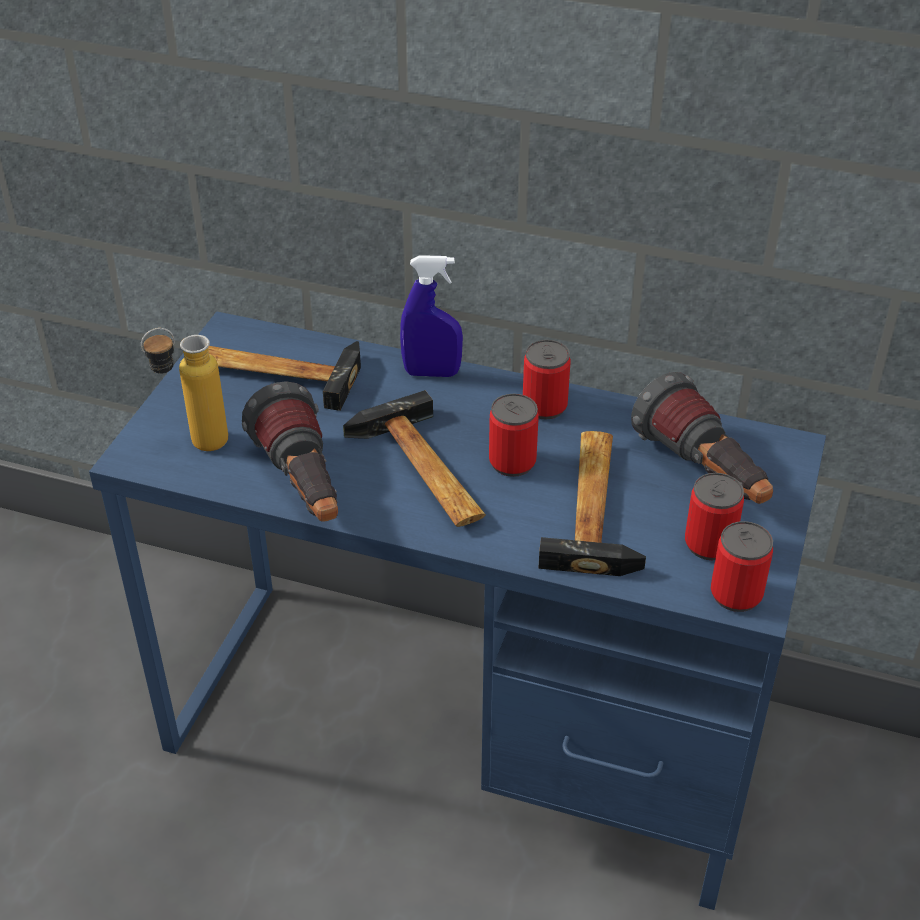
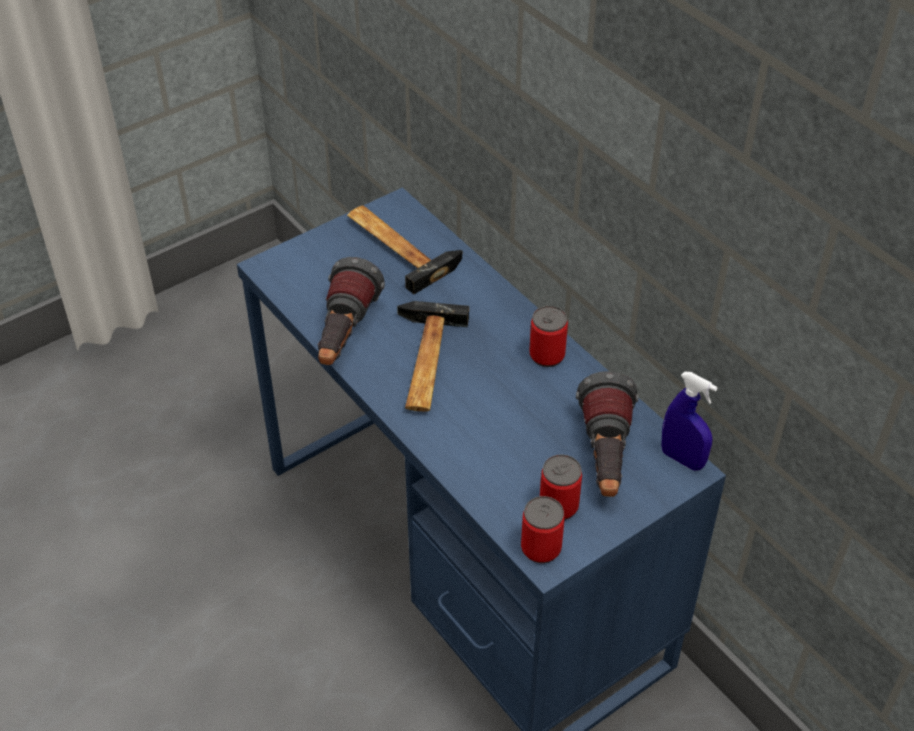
camera: 35 degrees right, 5 degrees up
bottle [141,328,228,451] -> none
blue spray bottle [400,255,463,377] -> blue spray bottle moved to [661,372,718,471]
can [489,394,539,477] -> none
hammer [538,431,646,576] -> none

